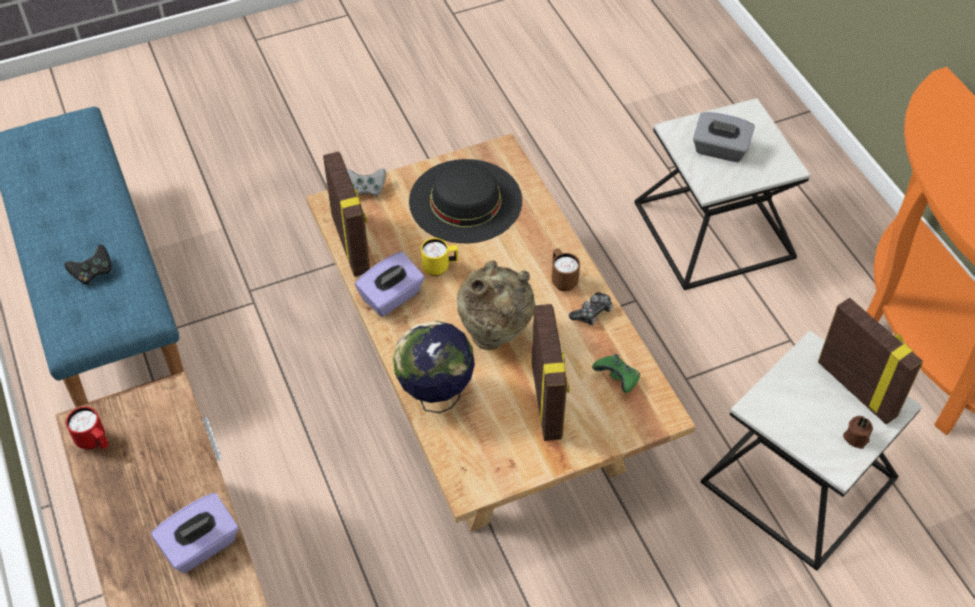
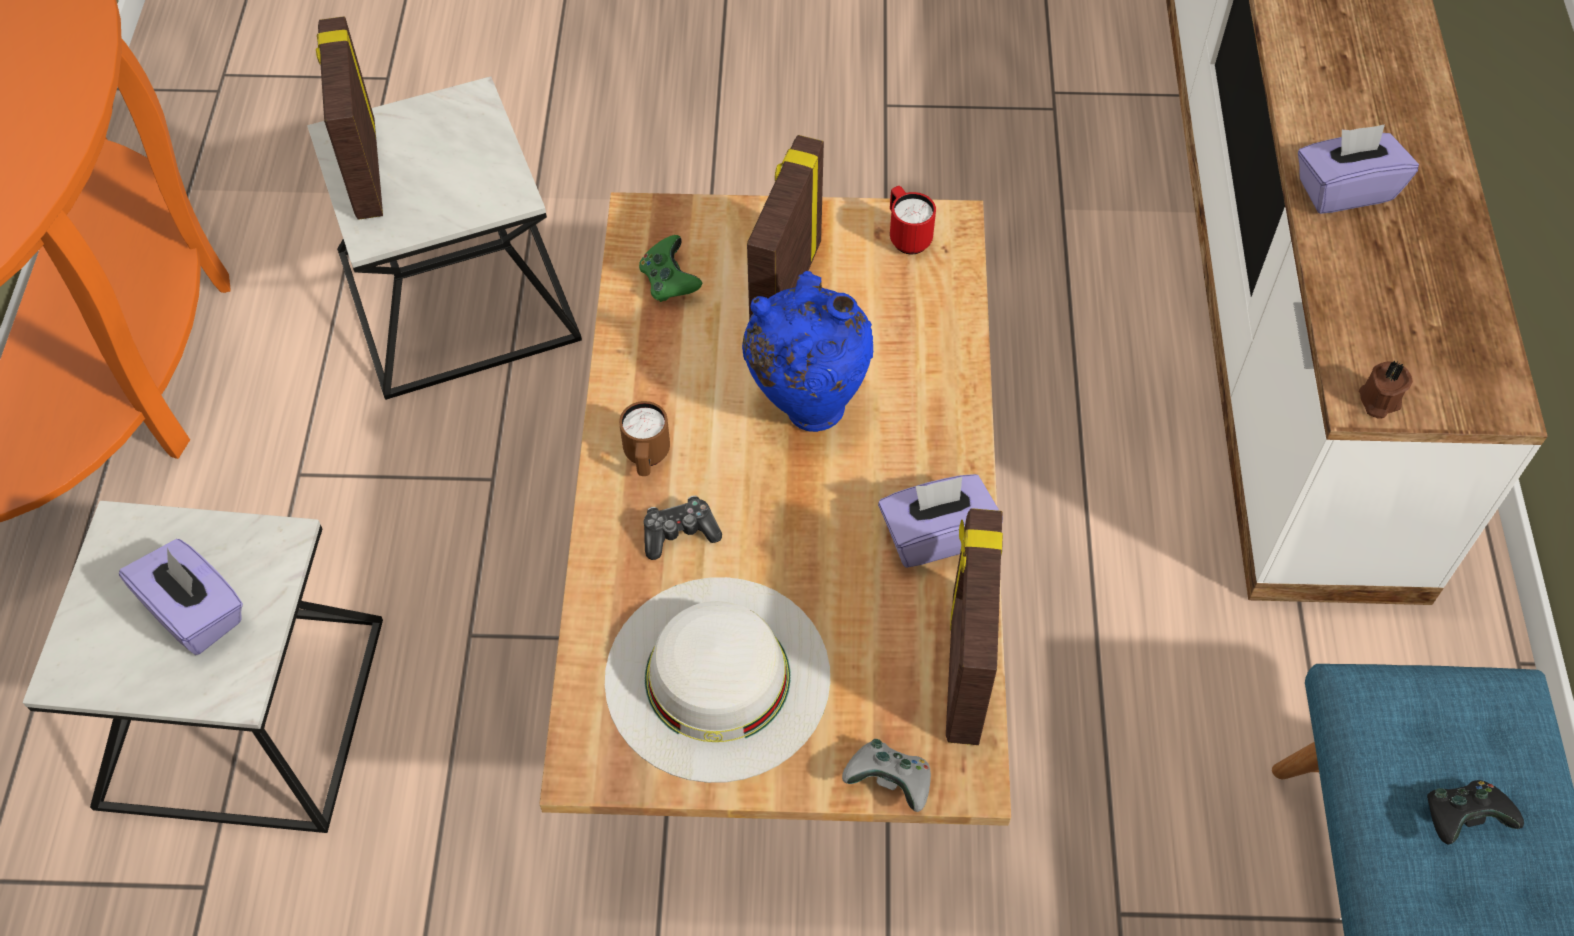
camera: 155 degrees left, 5 degrees up
red mug [66,407,108,450] -> red mug moved to [890,186,936,254]
globe [393,321,475,413] -> none
black hat [409,159,522,243] -> white hat [605,577,830,783]
yellow mug [421,238,458,276] -> none
beige vase [457,260,535,350] -> blue vase [742,271,873,432]
game controller [569,293,613,325] -> game controller moved to [644,496,722,560]
grey tissue box [693,112,755,162] -> purple tissue box [119,539,243,655]
brown candle [843,416,873,449] -> brown candle moved to [1359,360,1413,419]

